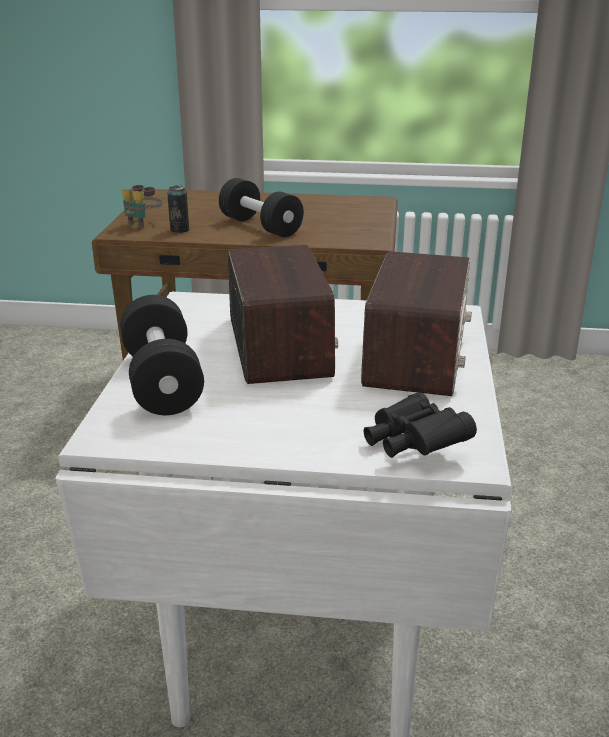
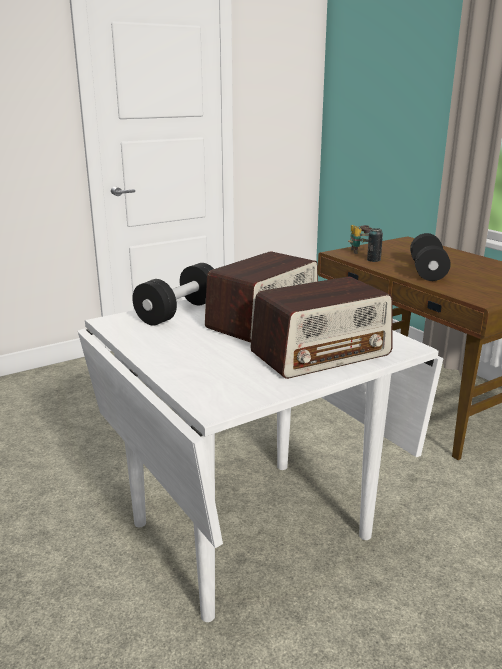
camera: 50 degrees right, 5 degrees down
black binoculars [364,392,477,458] -> none

